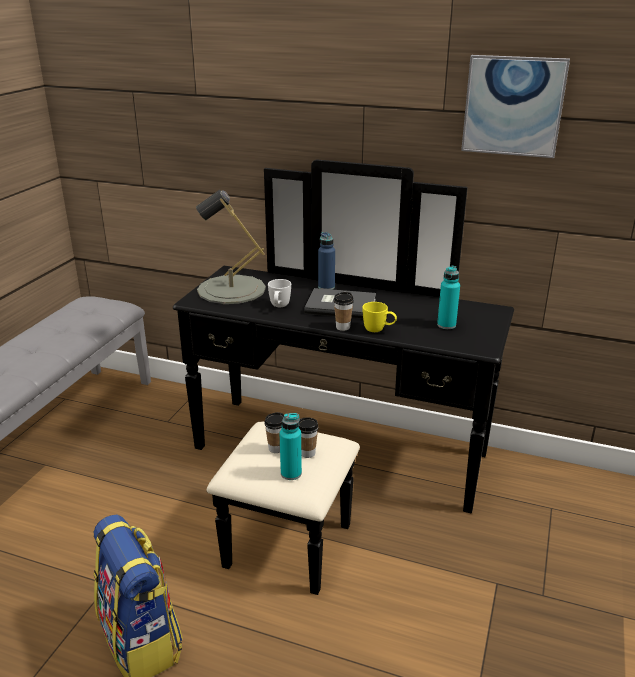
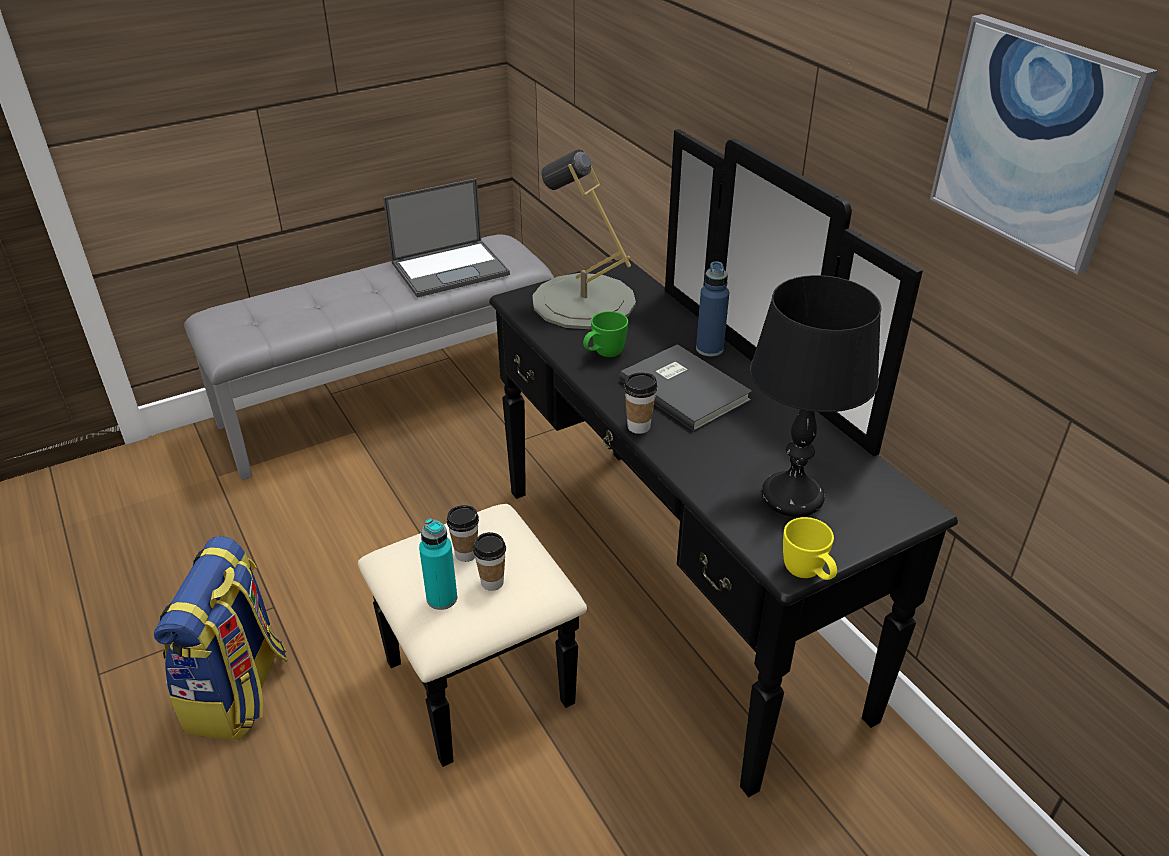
camera: 40 degrees right, 10 degrees up
white mug [268,279,291,307] -> green mug [583,311,628,357]
yellow mug [362,302,397,332] -> yellow mug moved to [783,517,837,580]
turquoise bottle [437,266,460,329] -> black table lamp [750,275,881,517]
none -> laptop [383,178,510,298]

